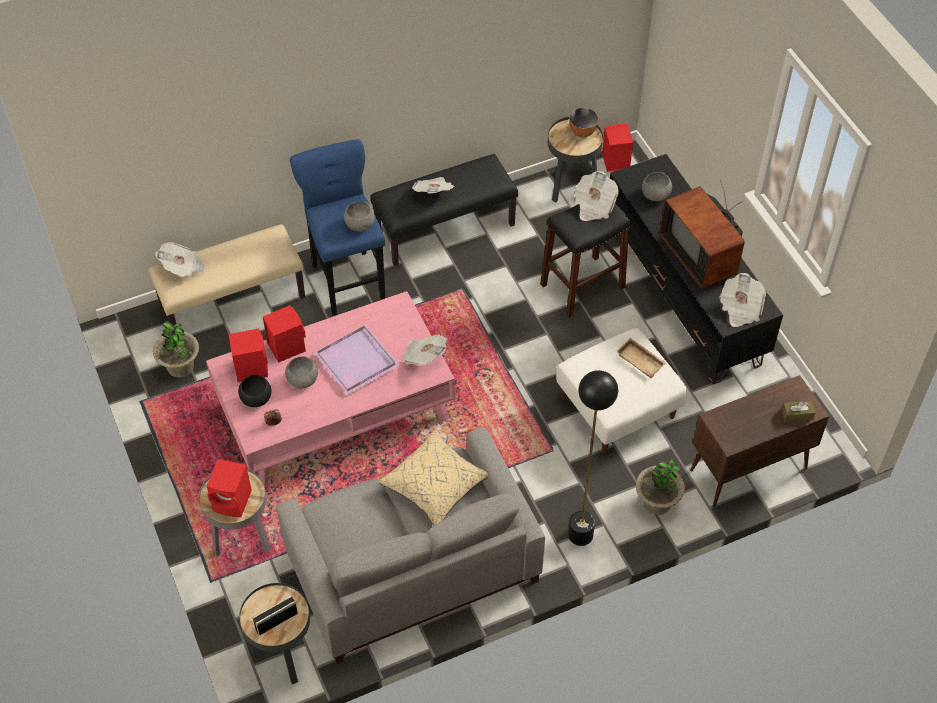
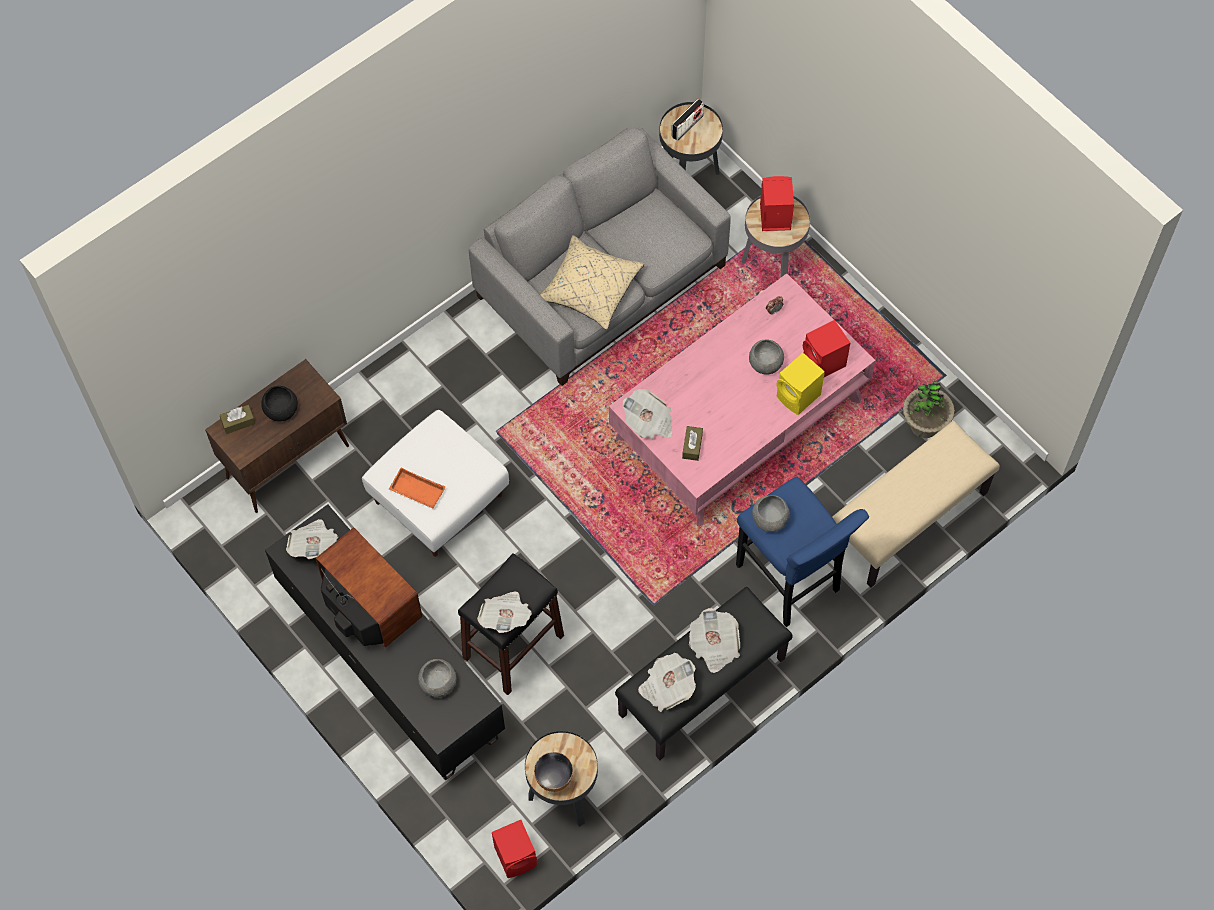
camera: 165 degrees right, 10 degrees up
newspaper [155,242,206,277] -> newspaper moved to [638,653,696,712]
black bowl [238,375,272,407] -> black bowl moved to [261,386,298,422]
red speaker [263,305,306,363] -> yellow speaker [776,353,825,415]
purple tray [313,324,400,396] -> none
black floor lamp [568,370,618,546] -> none
beige tray [616,338,666,378] -> orange tray [389,468,445,509]
potted plant [635,459,685,515] -> none
none -> brown tissue box [682,426,703,461]

